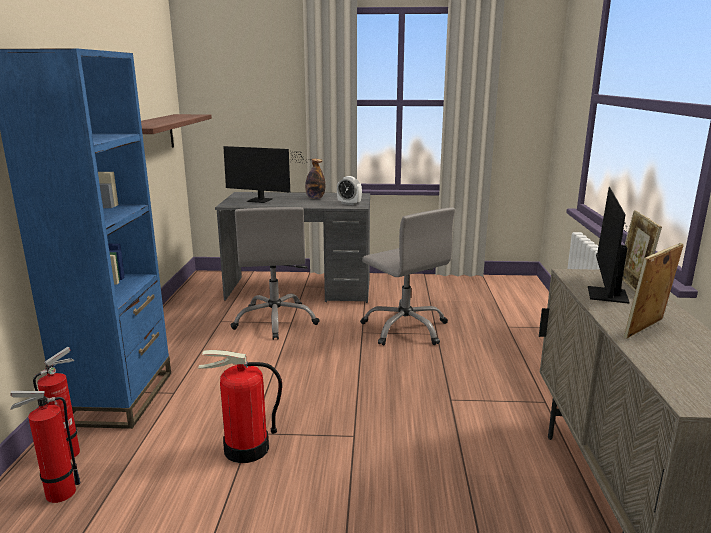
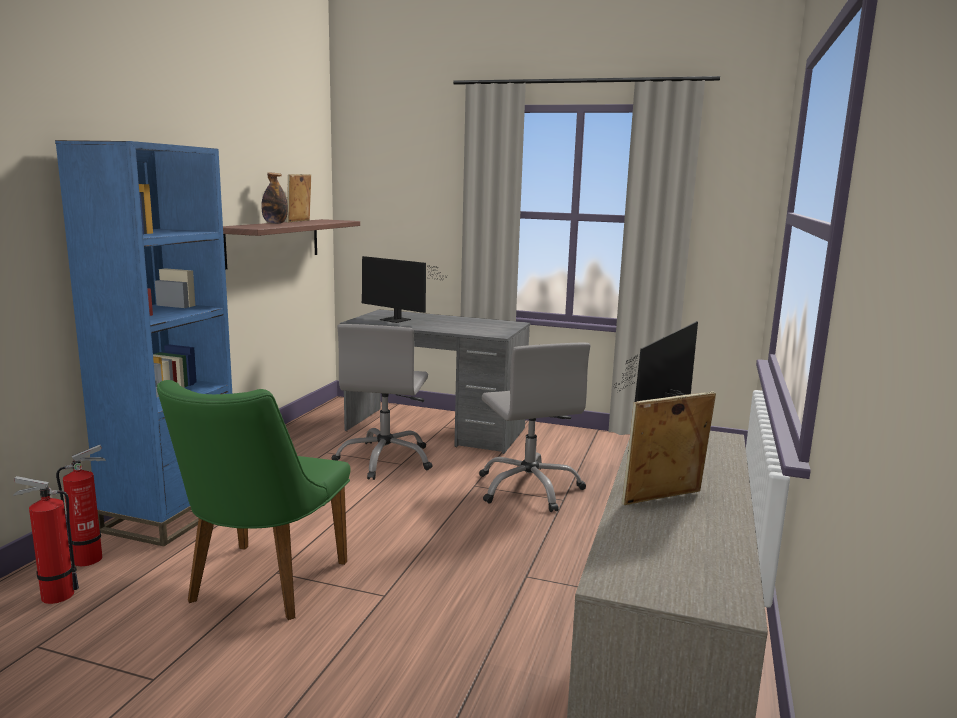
camera: 15 degrees right, 5 degrees down
fire extinguisher [198,350,282,463] -> green chair [157,380,350,620]
bottle [305,159,325,199] -> bottle moved to [261,172,288,224]
alarm clock [337,176,362,205] -> none
picture frame [622,210,662,292] -> picture frame moved to [287,174,311,222]

